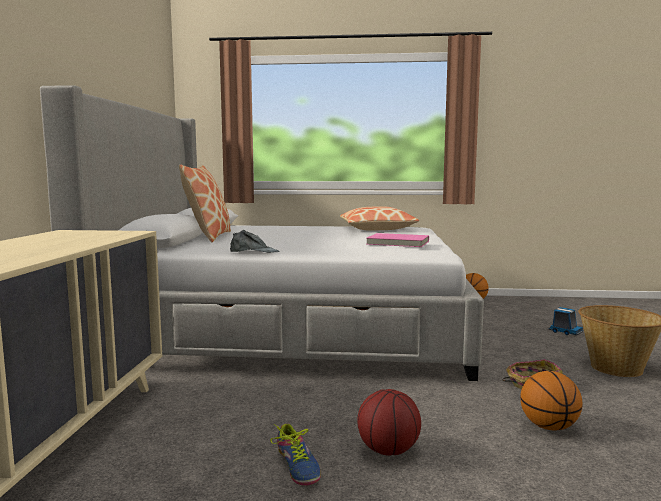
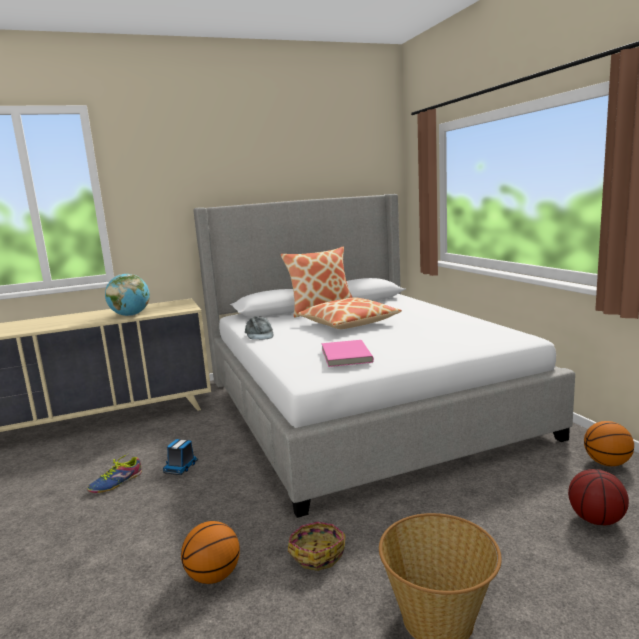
camera: 65 degrees right, 5 degrees up
pillow [340,206,419,231] -> pillow moved to [297,297,402,329]
basketball [357,389,421,456] -> basketball moved to [568,469,629,525]
toy truck [548,307,583,335] -> toy truck moved to [163,439,198,475]
none -> globe [105,274,150,316]

